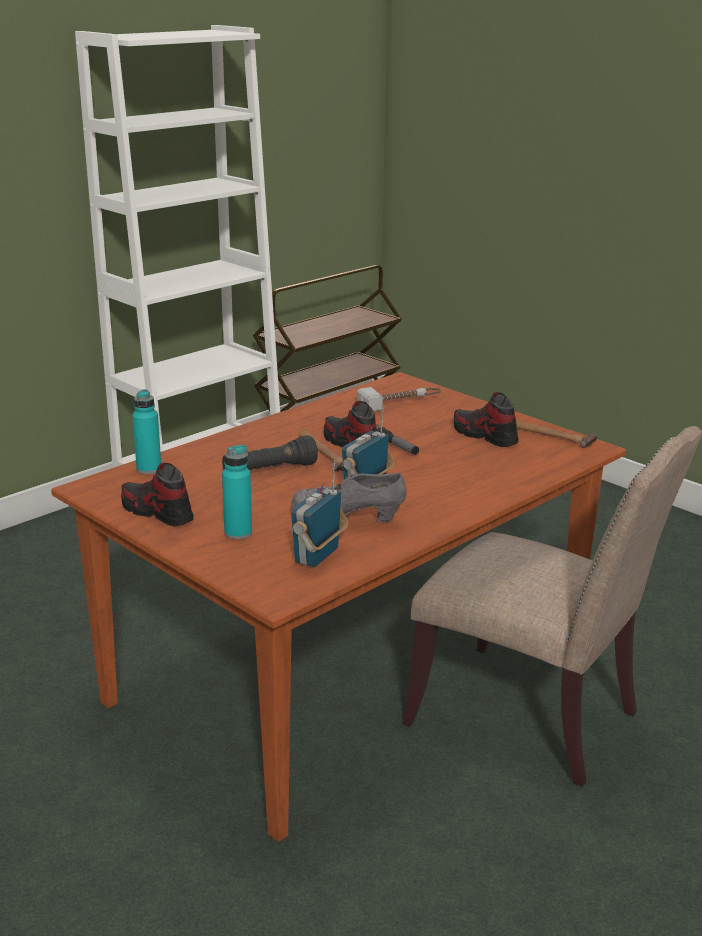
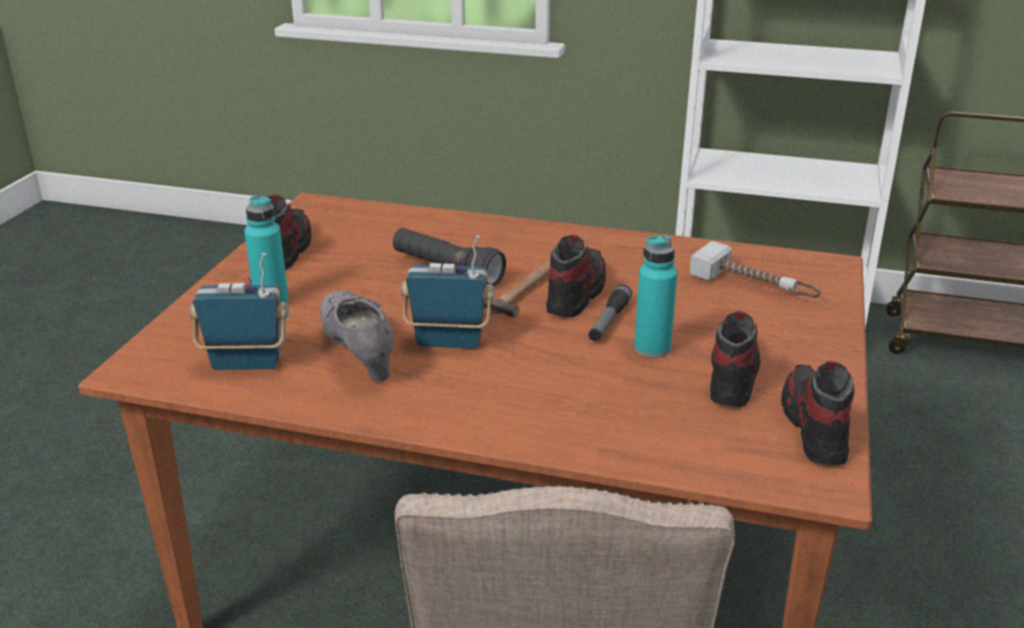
camera: 60 degrees right, 5 degrees up
turquoise bottle [132,390,161,474] -> turquoise bottle moved to [634,235,678,358]
hammer [516,420,597,448] -> shoe [781,360,855,465]

